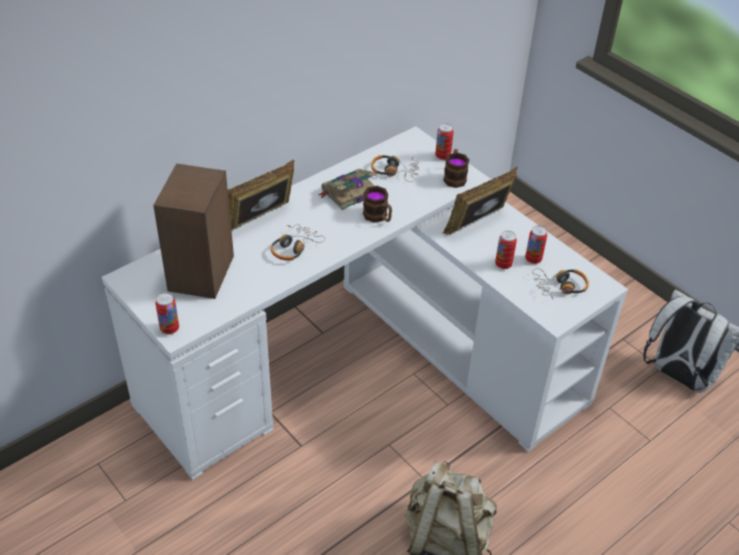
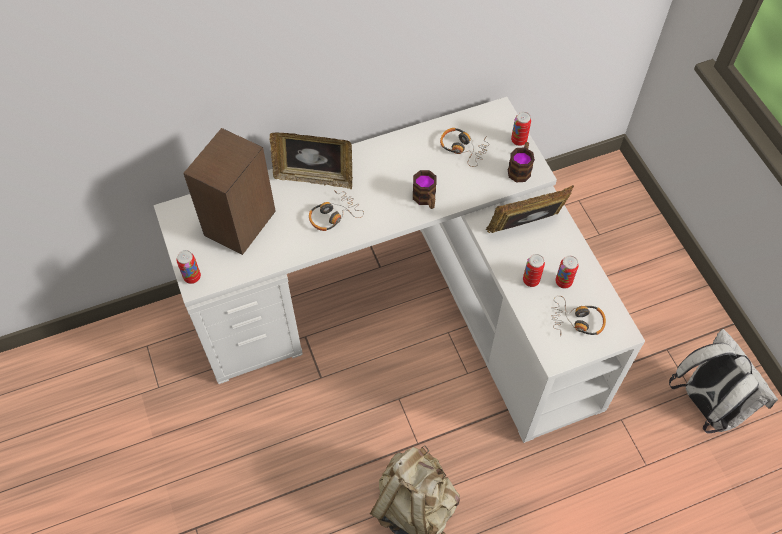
camera: 20 degrees right, 15 degrees up
picture frame [228,160,295,231] -> picture frame turned 150 degrees counterclockwise [269,132,353,189]
book [318,169,378,210] -> none

